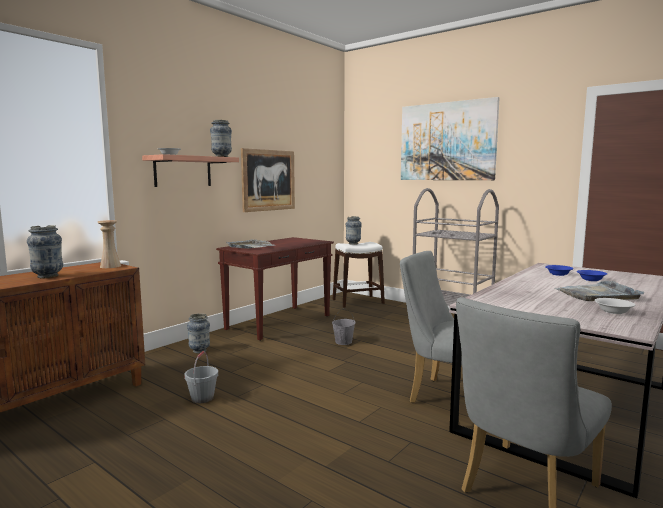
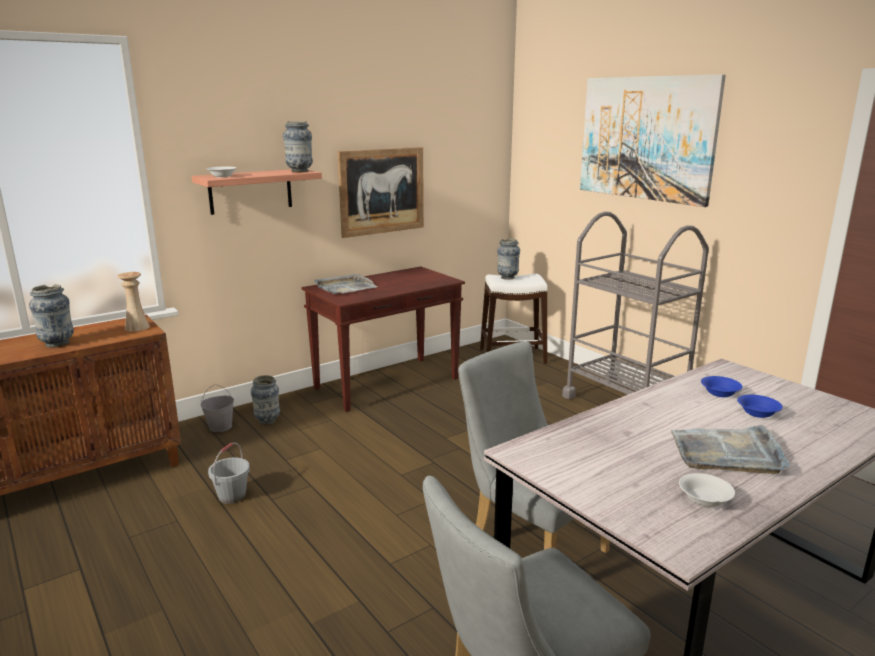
camera: 15 degrees right, 10 degrees up
grey bucket [332,308,355,345] -> grey bucket moved to [201,384,234,432]

